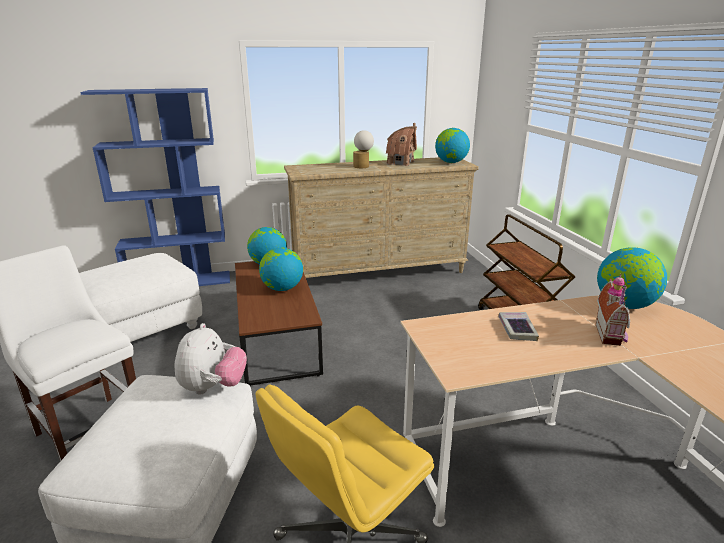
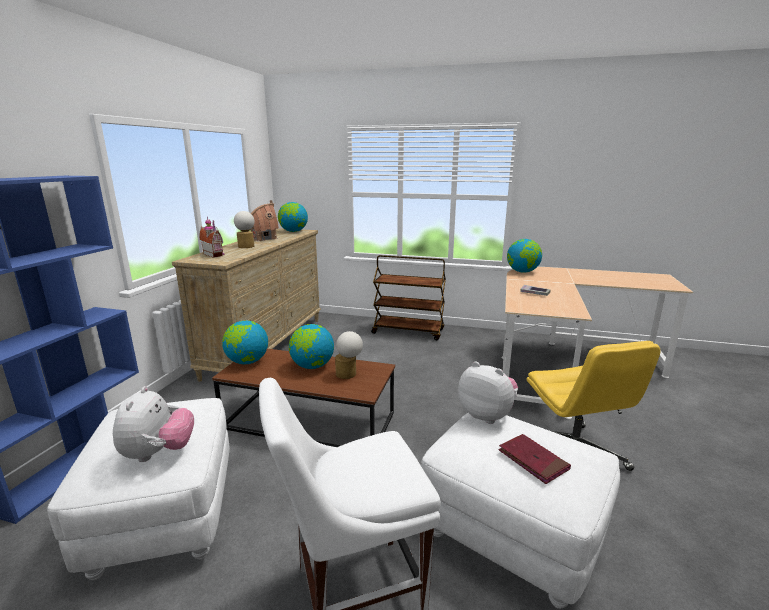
camera: 60 degrees left, 5 degrees down
toy house [596,274,630,346] -> toy house moved to [199,217,224,258]
none -> plush toy [113,386,194,462]
none -> table lamp [335,331,363,379]
none -> red book [498,434,571,484]

